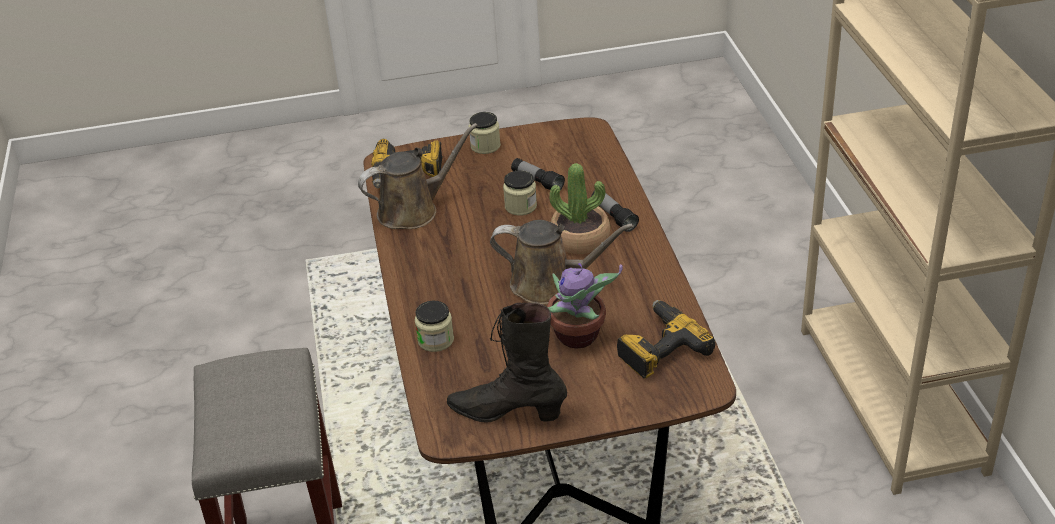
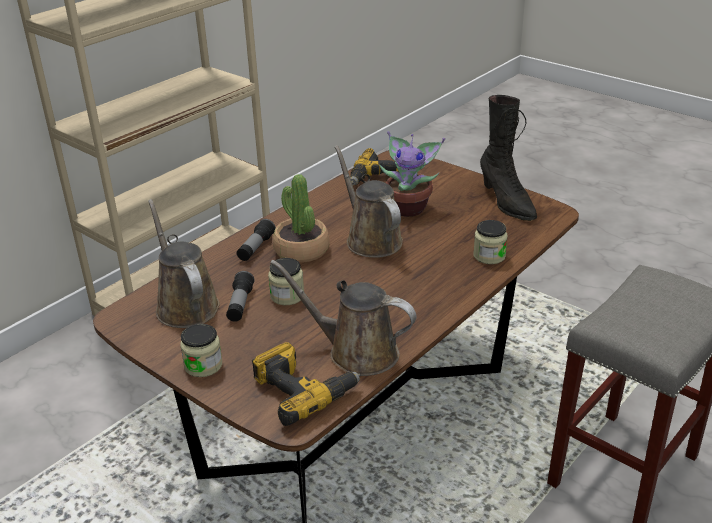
camera: 130 degrees left, 5 degrees down
none -> brown watering can [148,199,220,328]

